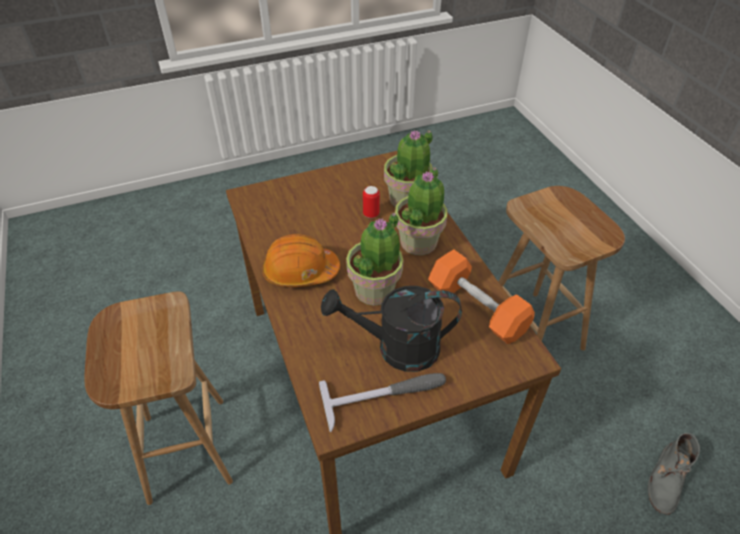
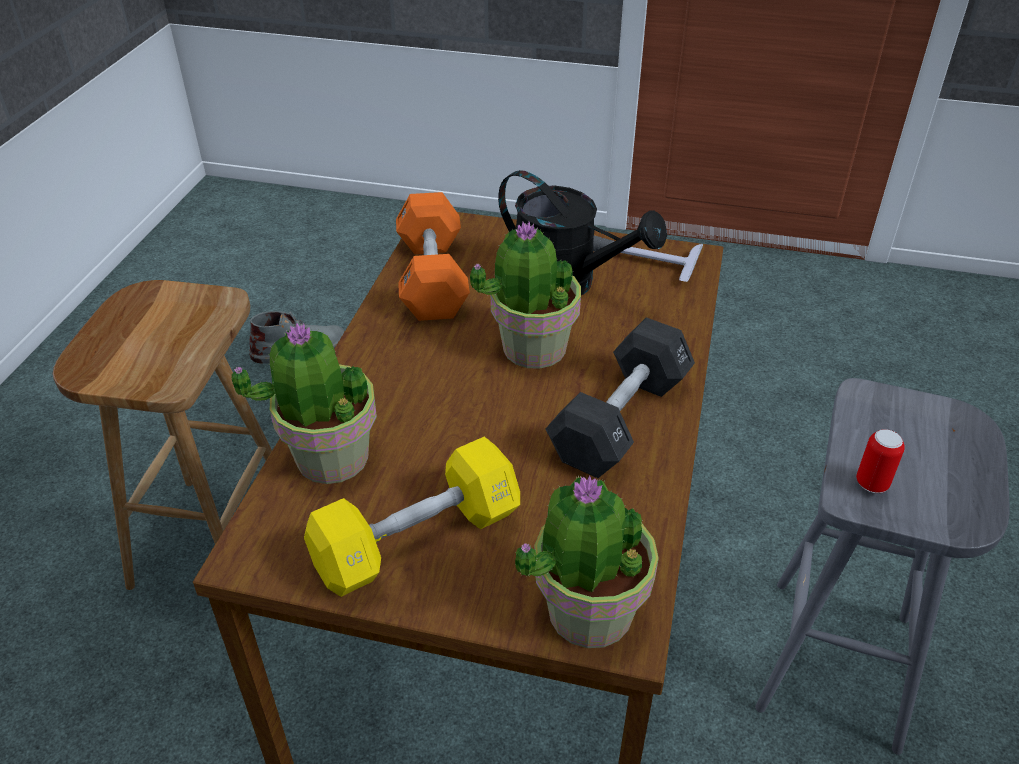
camera: 145 degrees left, 5 degrees down
brown stool [84,291,233,505] -> grey stool [755,378,1009,755]
orange hard hat [262,234,340,287] -> black dumbbell [545,317,695,478]
can [363,186,380,218] -> can moved to [856,429,905,493]
potted plant [395,167,447,255] -> potted plant moved to [515,476,659,648]
none -> yellow dumbbell [304,436,520,597]

